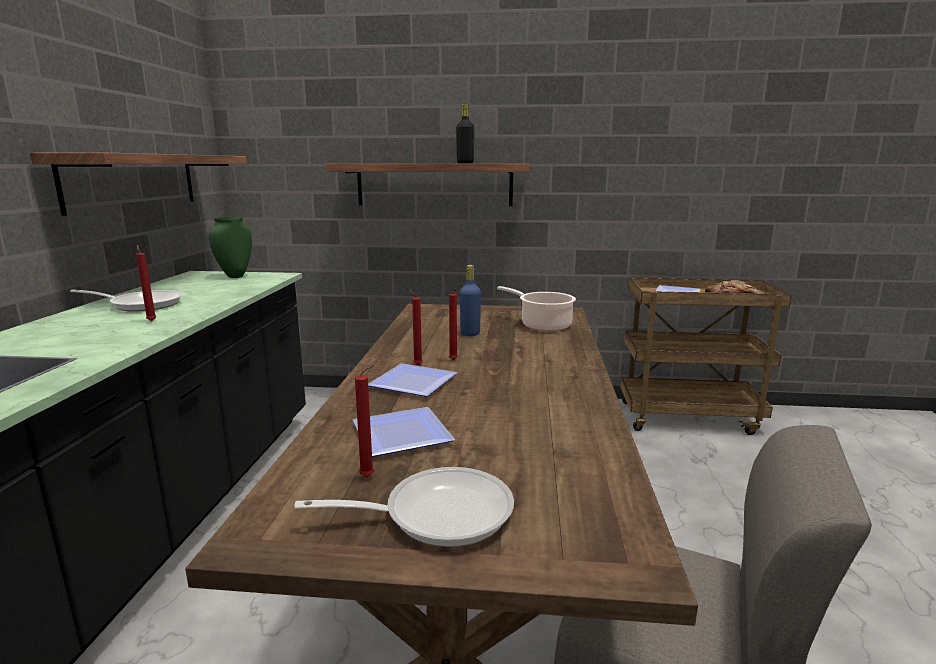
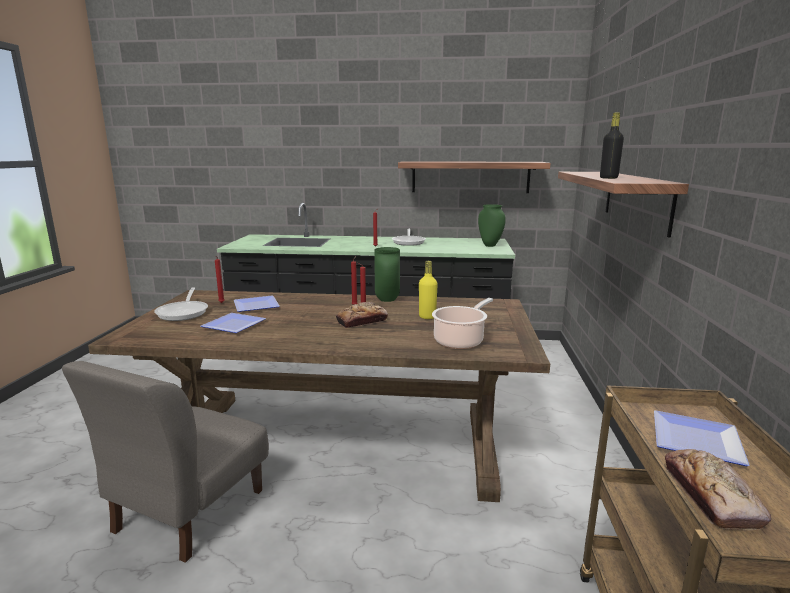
camera: 90 degrees right, 0 degrees up
plate [368,363,457,397] -> plate moved to [201,313,266,333]
blue bottle [460,265,481,336] -> yellow bottle [419,261,437,319]
none -> bread [336,302,388,328]
none -> green vase [374,247,400,302]

